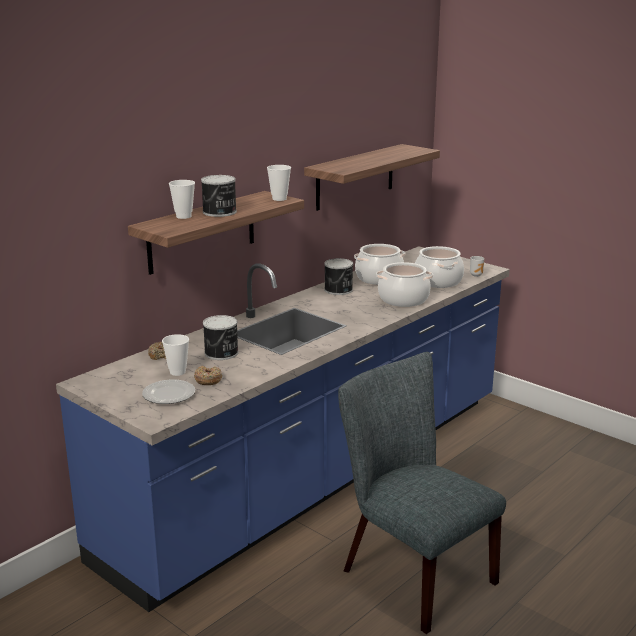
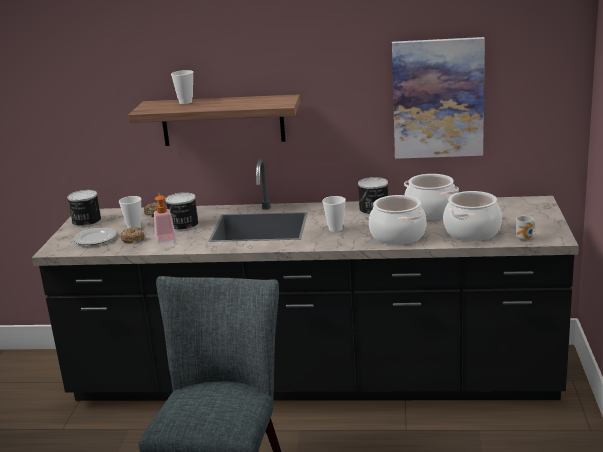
camera: 55 degrees right, 0 degrees up
blue counter [56,246,510,612] -> black counter [32,159,579,401]
can [201,175,237,217] -> can moved to [67,190,102,228]
cup [267,165,291,201] -> cup moved to [322,196,346,232]
shelf [304,144,440,211] -> picture [392,37,485,159]
none -> soap dispenser [154,193,176,242]

